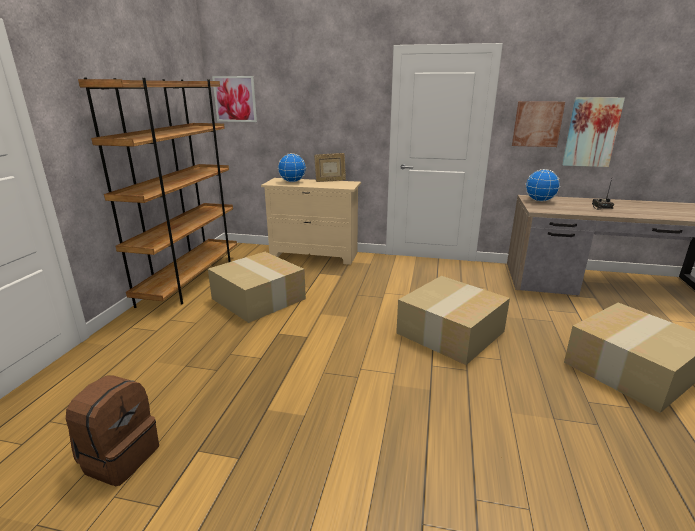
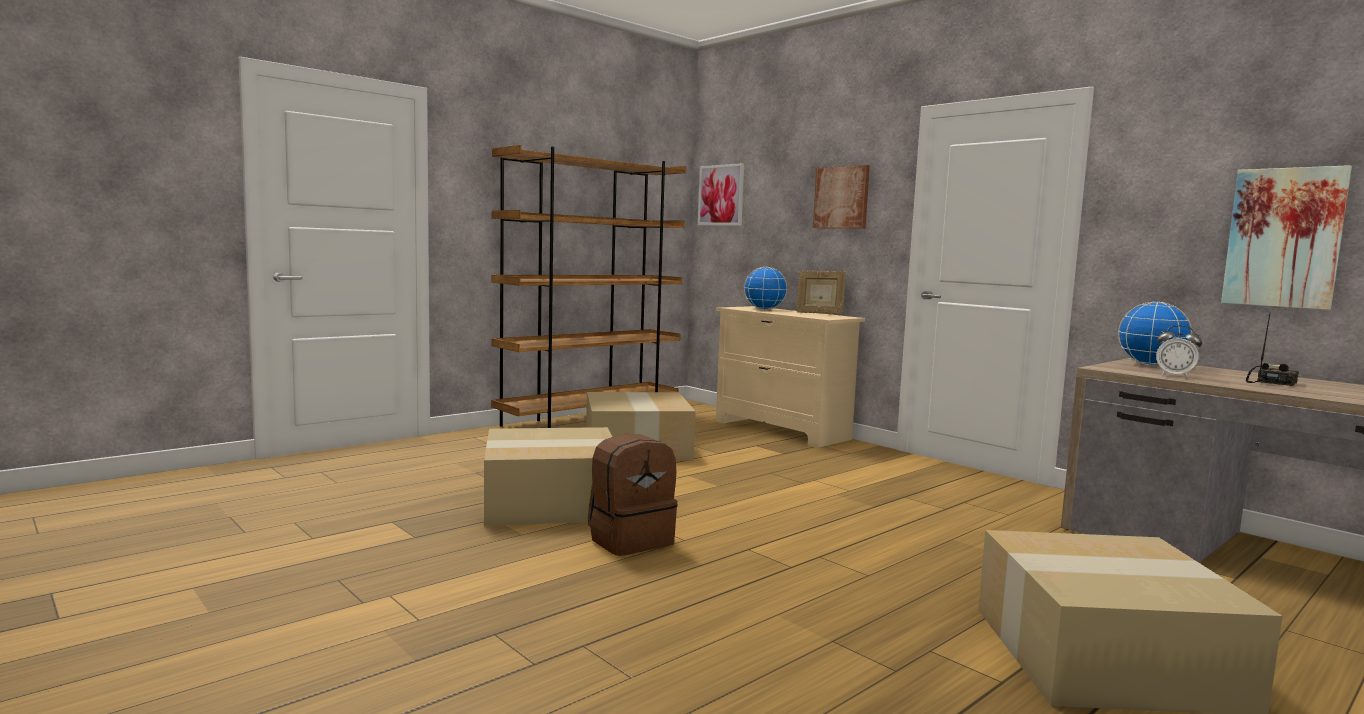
camera: 35 degrees right, 15 degrees down
brown backpack [66,375,159,486] -> brown backpack moved to [588,434,678,556]
cardboard box [396,276,510,365] -> cardboard box moved to [484,427,612,526]
picture [512,101,565,147] -> picture moved to [813,165,870,229]
none -> alarm clock [1156,325,1202,378]

